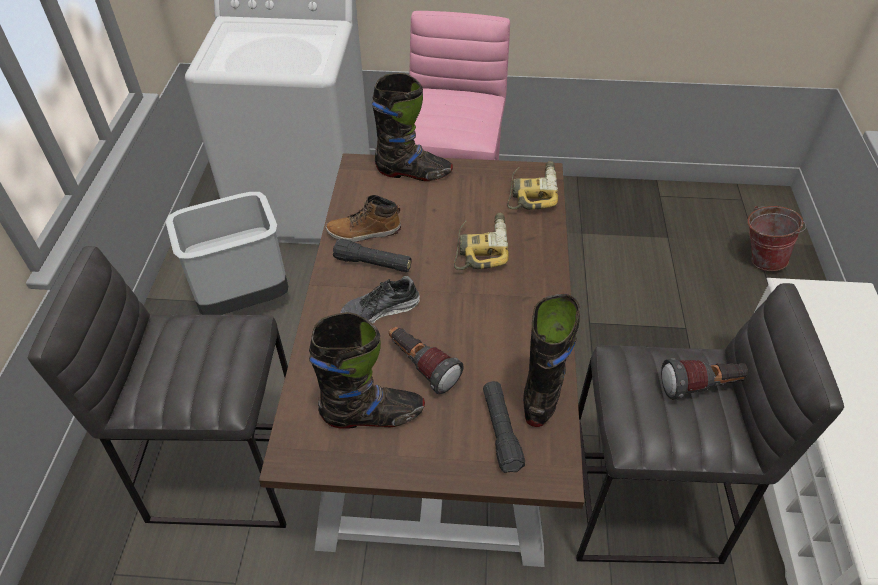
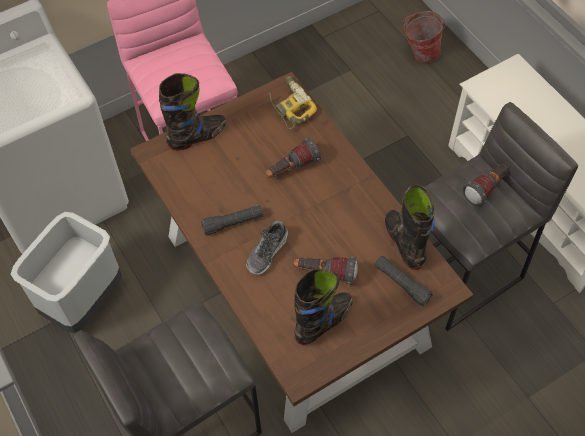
camera: 35 degrees left, 10 degrees up
boot [326,195,401,242] -> none
power drill [454,212,509,270] -> flashlight [266,138,321,178]

